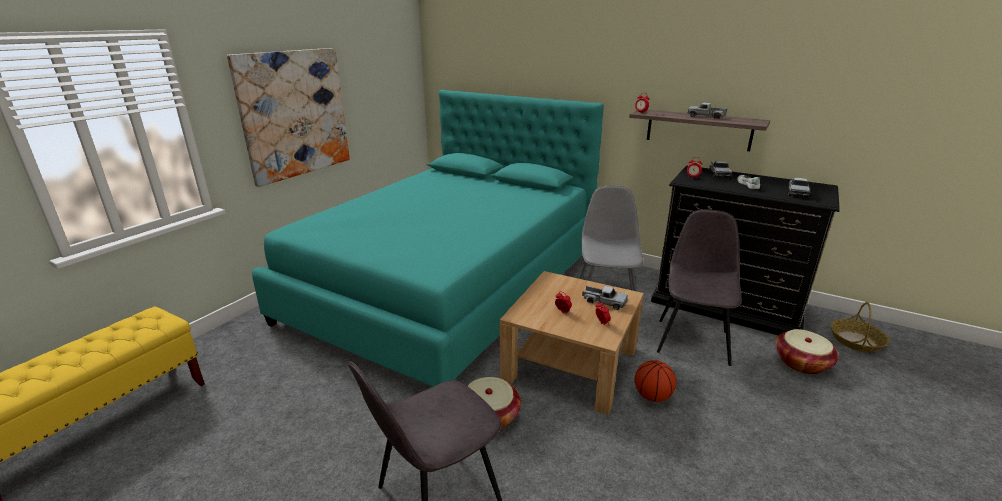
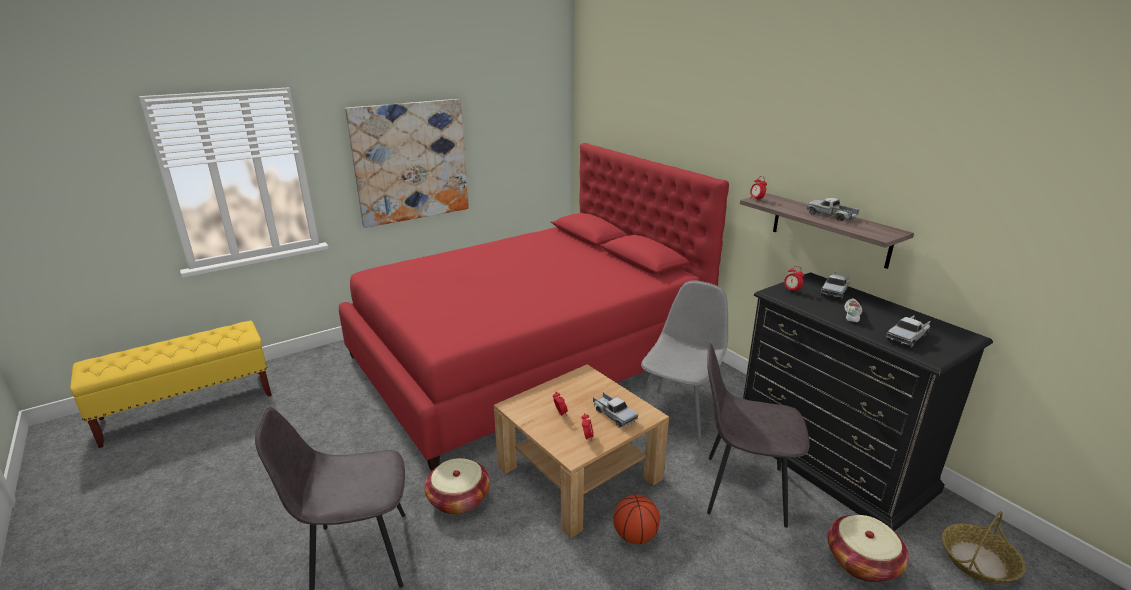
camera: 25 degrees right, 0 degrees up
turquoise bed [252,90,604,387] -> red bed [339,143,729,471]
grey chair [657,209,742,366] -> grey chair turned 120 degrees counterclockwise [707,343,810,528]

